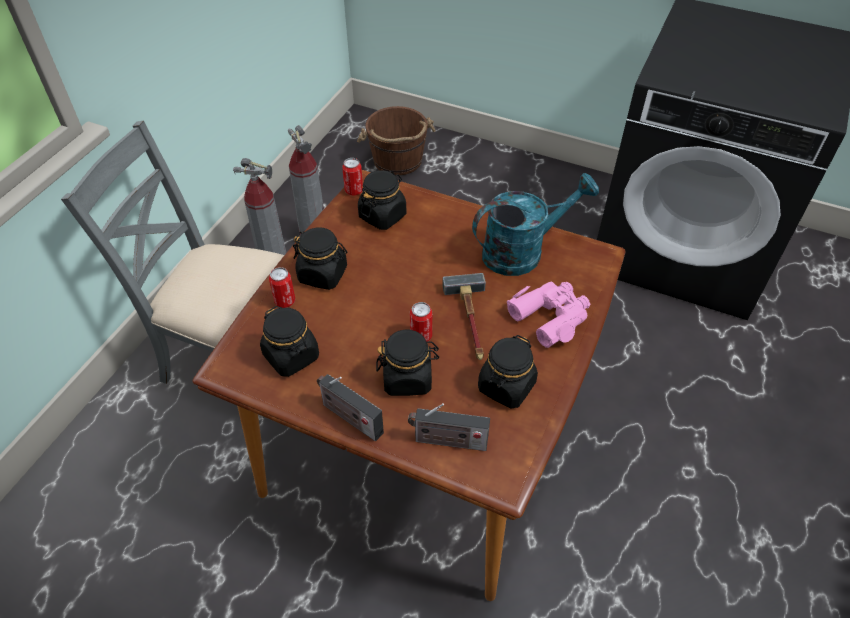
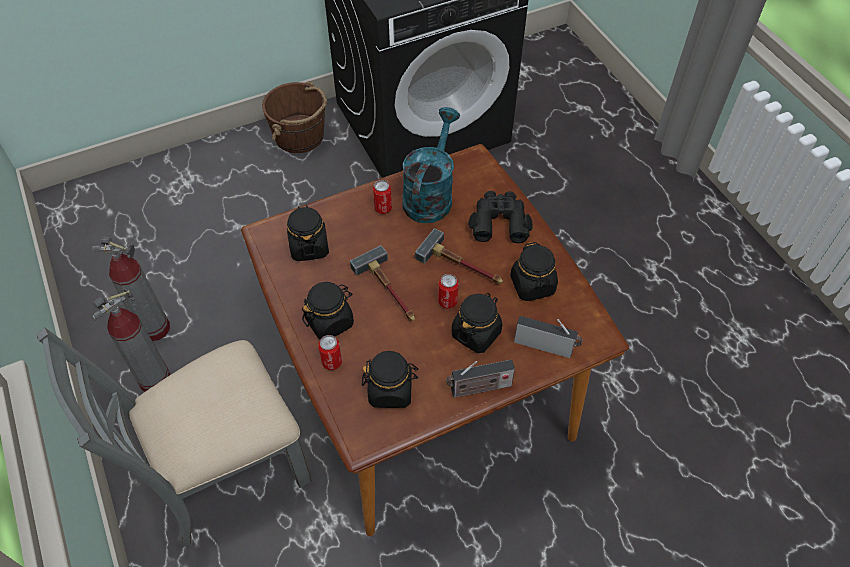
camera: 50 degrees left, 5 degrees up
can [342,158,363,195] -> can moved to [373,180,392,214]
brown bucket [357,106,436,175] -> brown bucket moved to [262,81,327,153]
radio [408,403,490,451] -> radio turned 120 degrees counterclockwise [514,316,583,358]
pink binoculars [507,281,590,348] -> black binoculars [468,191,533,243]
none -> hammer [350,245,415,321]

